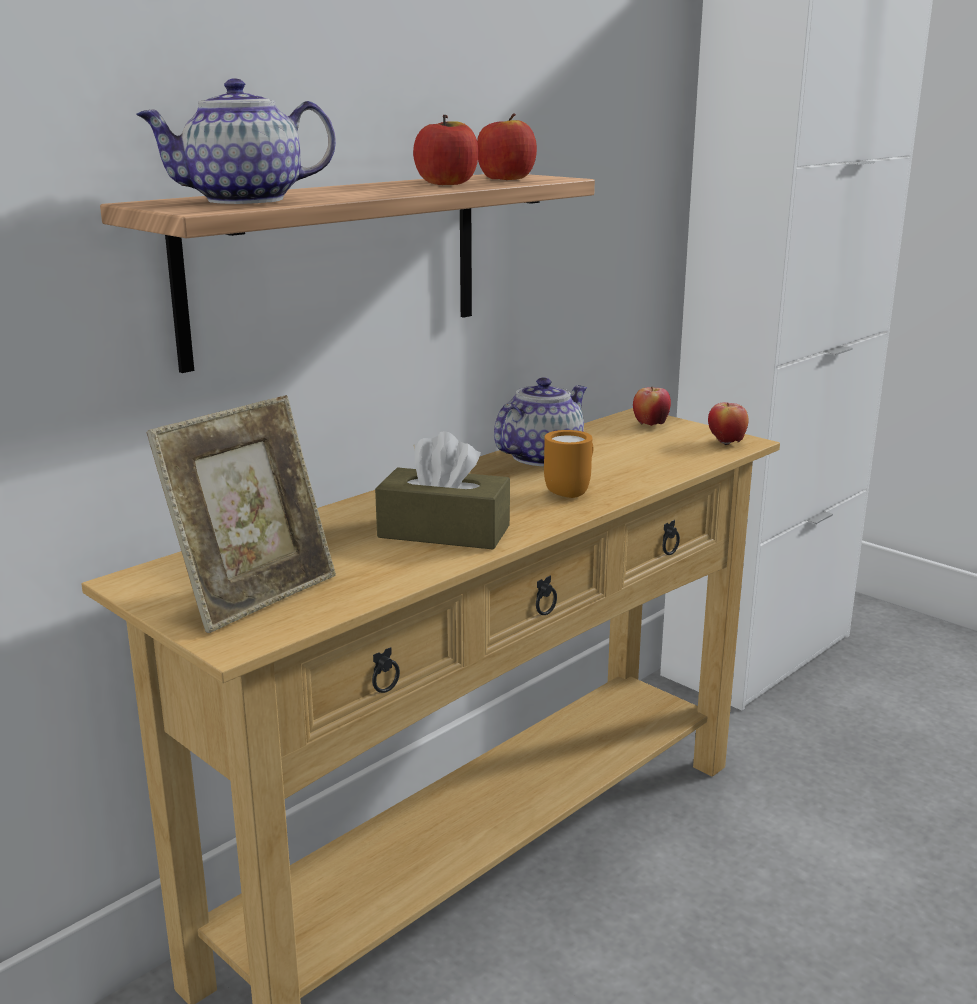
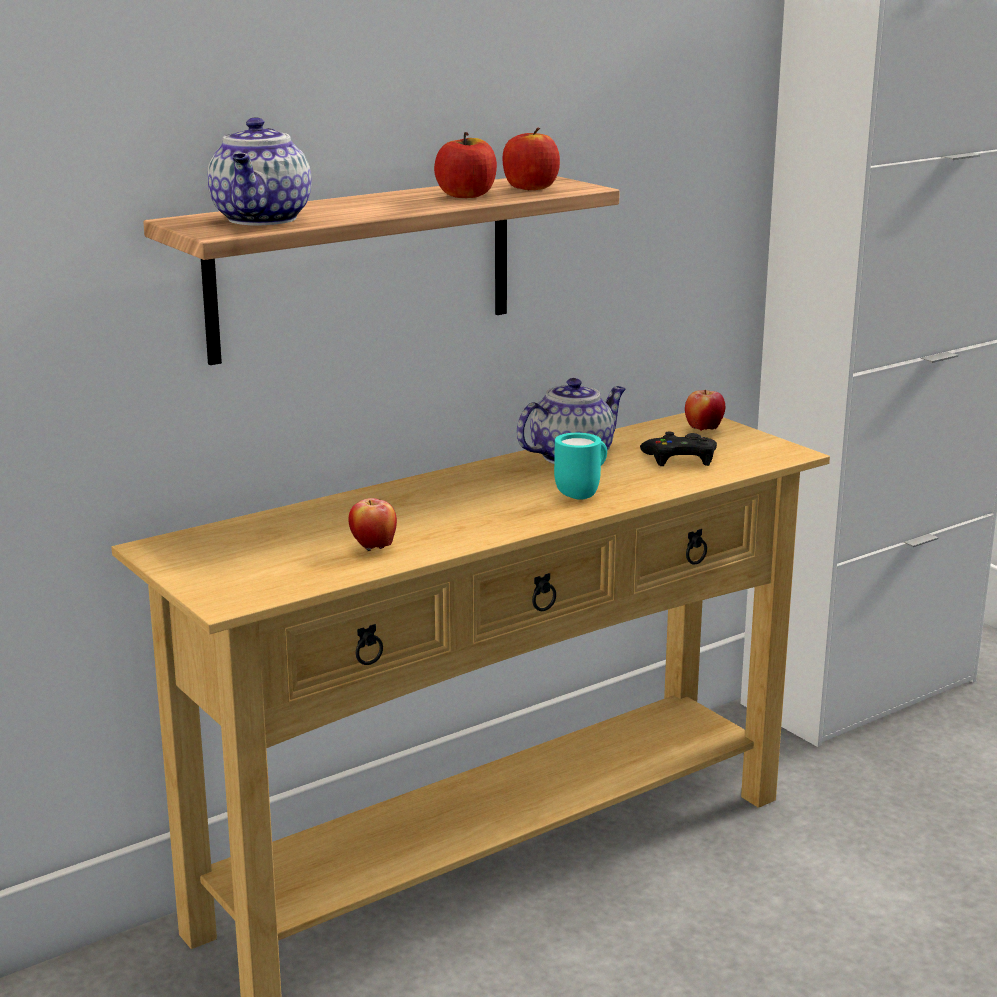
camera: 10 degrees right, 0 degrees up
teapot [136,78,336,204] -> teapot turned 75 degrees counterclockwise [208,117,312,226]
picture frame [147,395,336,633] -> none
brown tissue box [375,431,510,549] -> none
orange mug [544,430,593,498] -> turquoise mug [554,433,607,500]
apple [708,402,749,445] -> apple moved to [348,498,397,551]
none -> black game controller [640,432,717,466]

